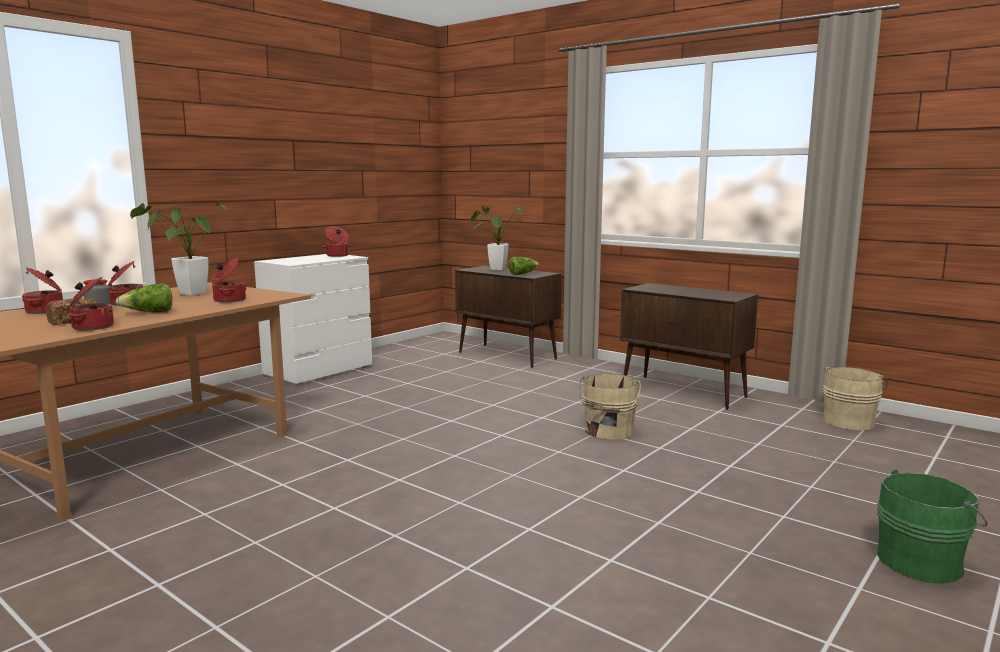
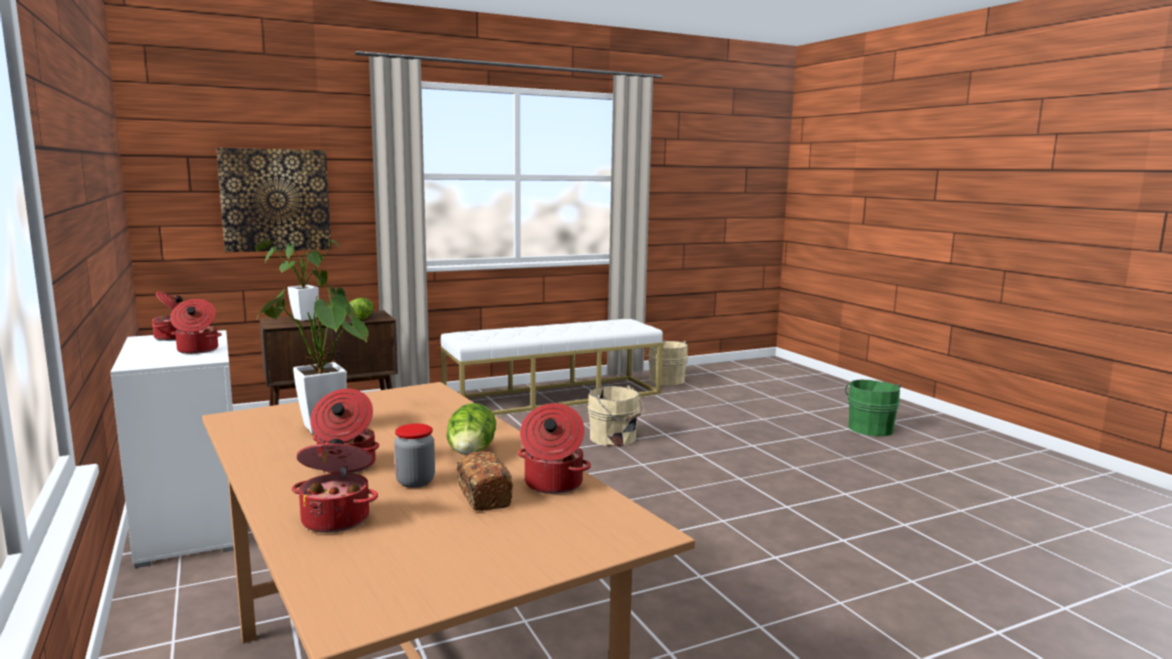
camera: 65 degrees left, 0 degrees up
cooking pot [211,259,247,303] -> cooking pot moved to [170,299,222,354]
brown cabinet [620,283,758,410] -> white bench [441,319,663,416]
none -> picture [216,148,331,252]

